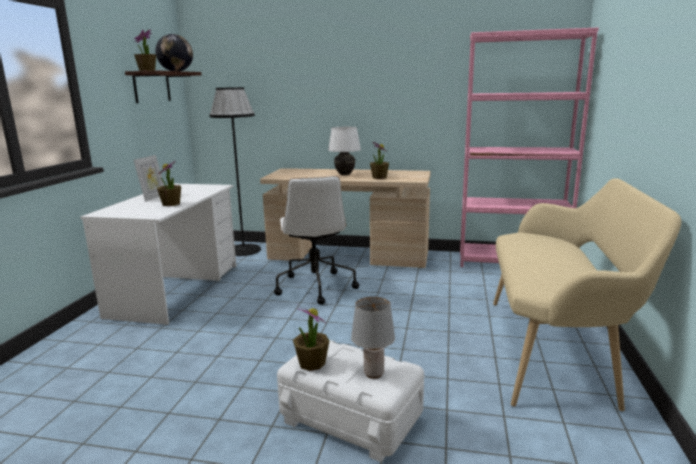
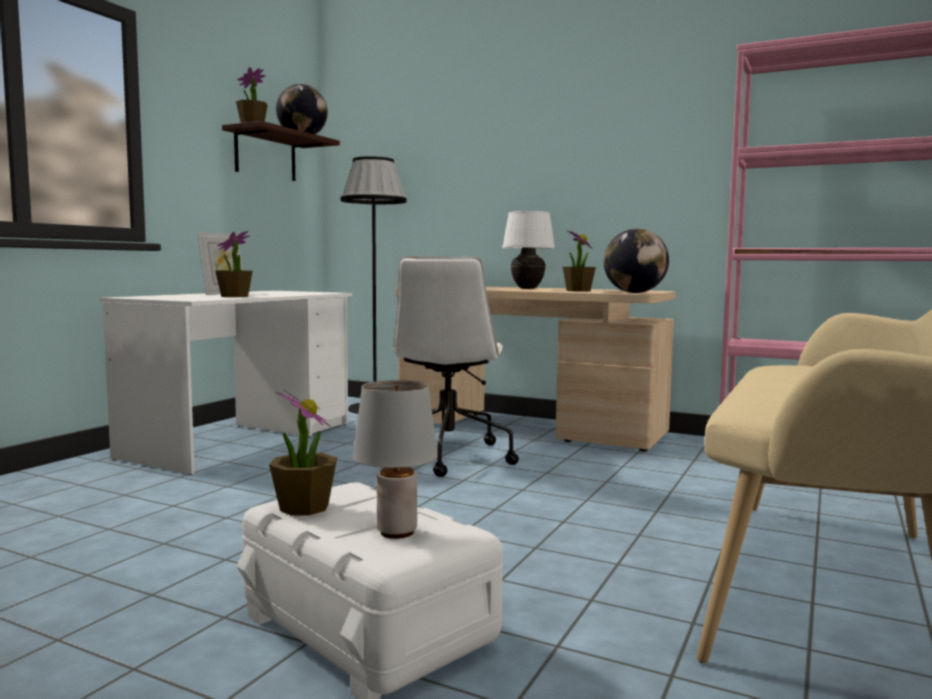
camera: 15 degrees right, 10 degrees down
none -> globe [604,229,669,293]

